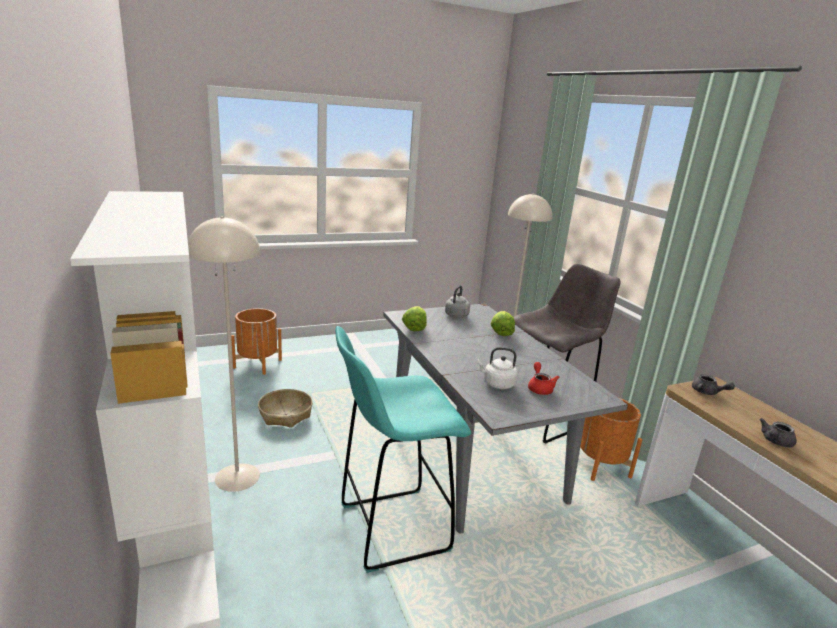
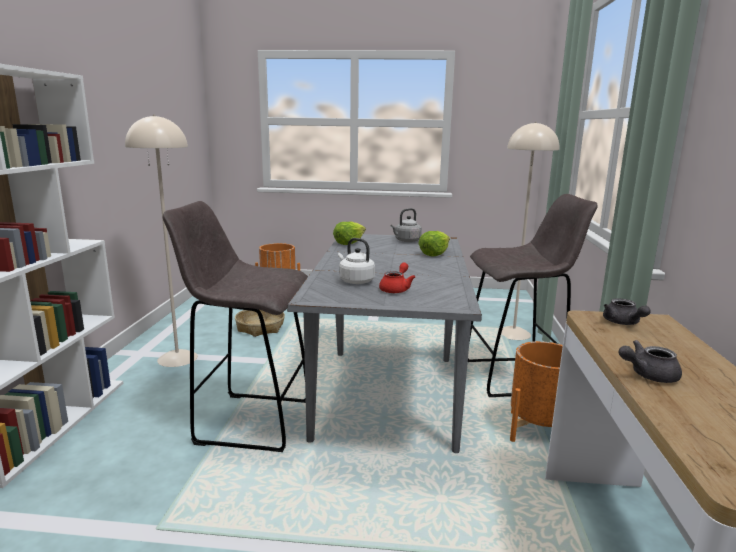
camera: 30 degrees right, 5 degrees down
turquoise stool [335,326,471,573] -> grey stool [163,201,308,452]

